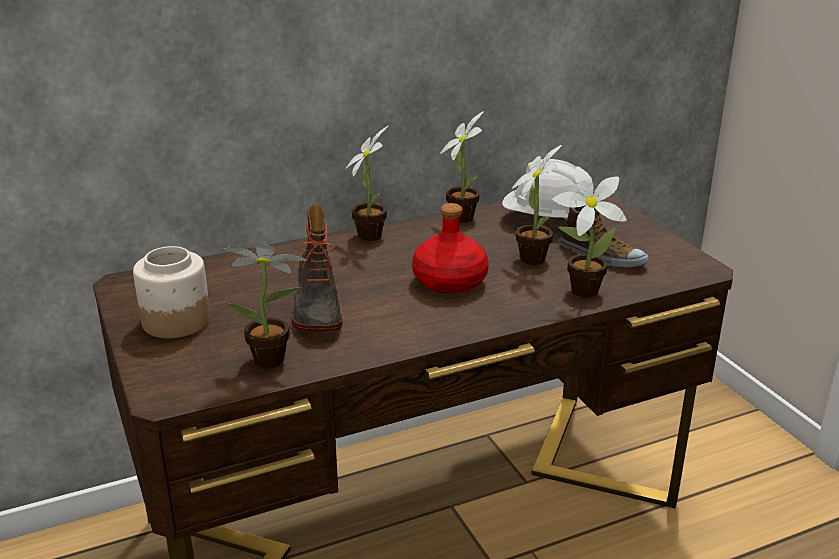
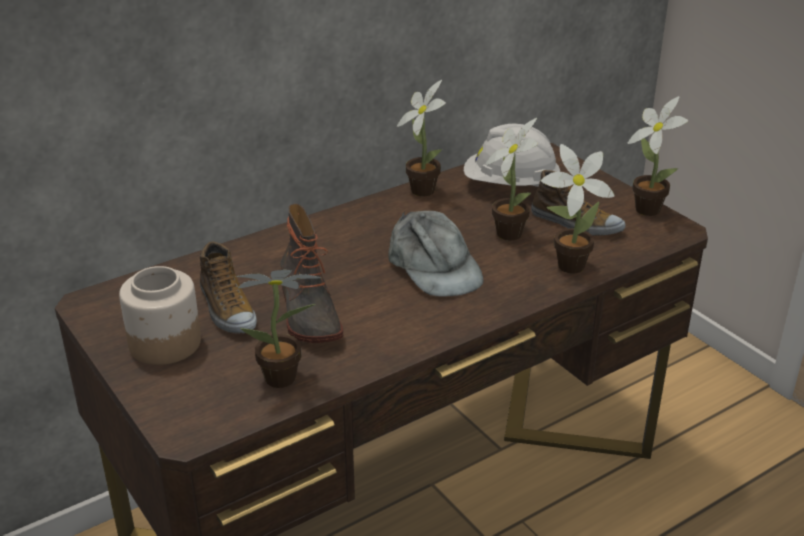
camera: 10 degrees left, 5 degrees up
potted plant [345,125,389,241] -> potted plant moved to [627,96,688,216]
red bottle [412,203,489,294] -> grey cap [388,211,483,297]
none -> shoe [200,241,257,334]

